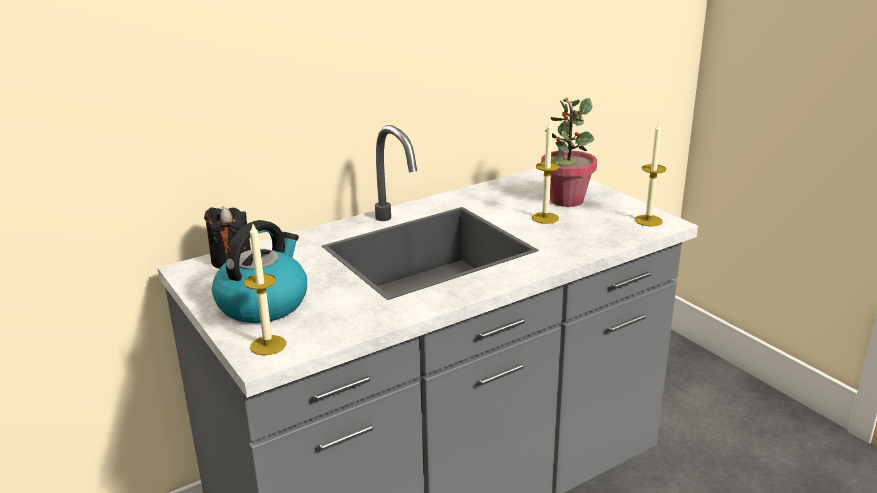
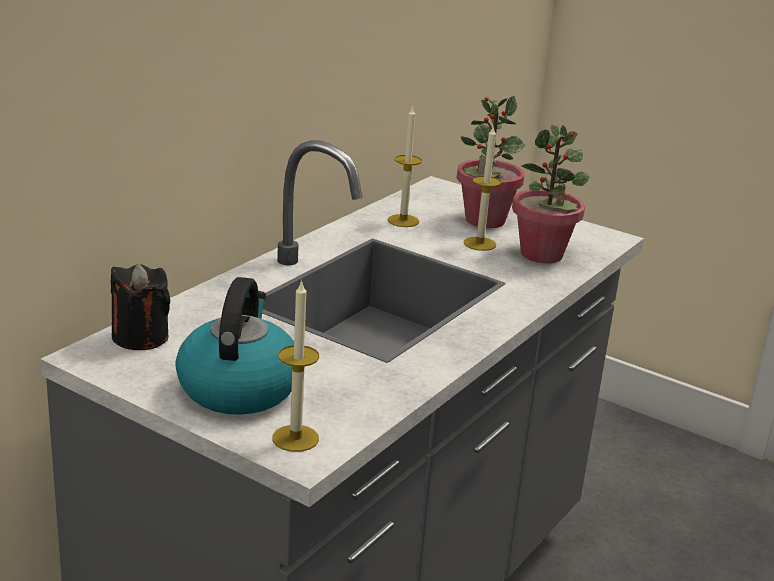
camera: 25 degrees left, 0 degrees up
candle [635,123,666,226] -> candle moved to [388,106,422,227]
none -> potted plant [512,125,590,263]

